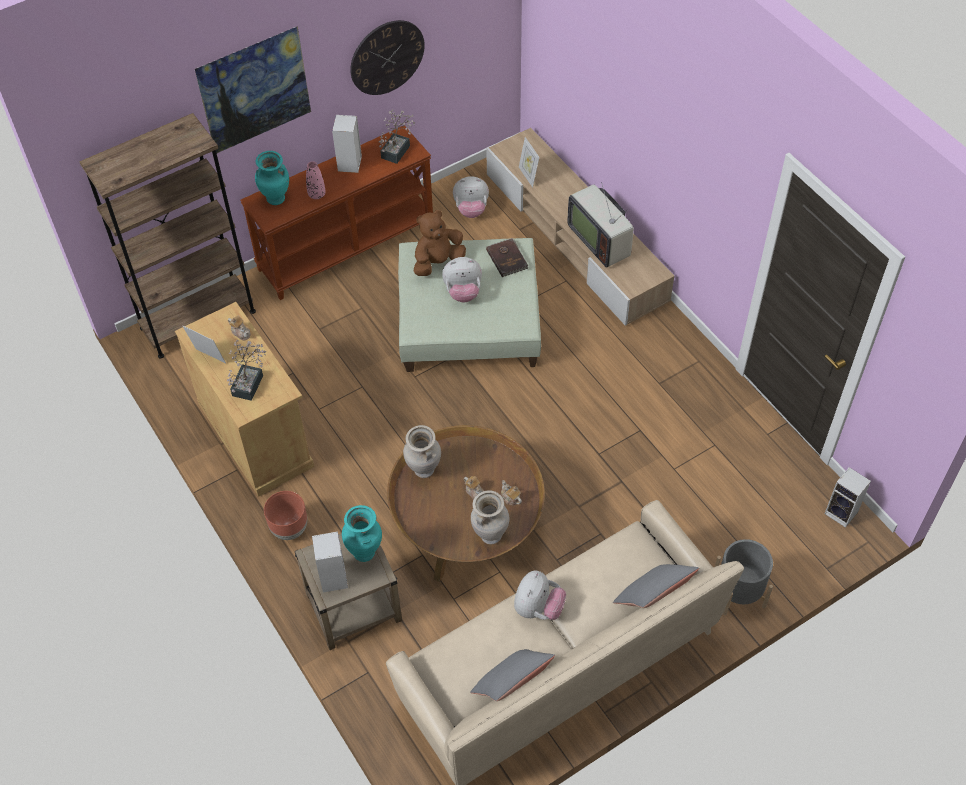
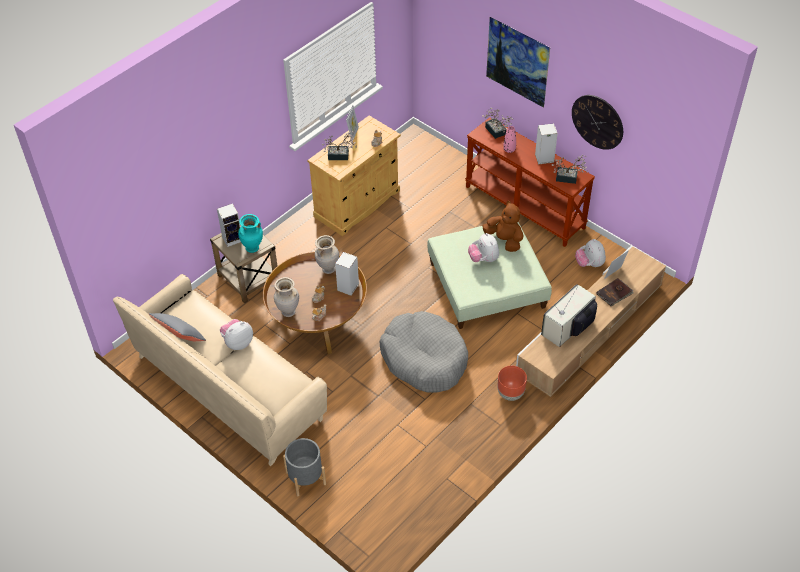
camera: 75 degrees right, 5 degrees down
brown bookcase [79,113,256,359] -> none
turquoise vase [255,151,289,205] -> potted plant [482,108,513,139]
brown planter [264,491,307,540] -> brown planter moved to [498,366,527,401]
brown book [486,238,528,277] -> brown book moved to [596,278,633,307]
plush toy [514,571,566,620] -> plush toy turned 135 degrees clockwise [220,319,253,350]
grey pillow [613,564,699,608] -> none
speaker [825,467,871,528] -> speaker moved to [335,252,359,296]
none -> grey dog bed [380,311,468,393]

